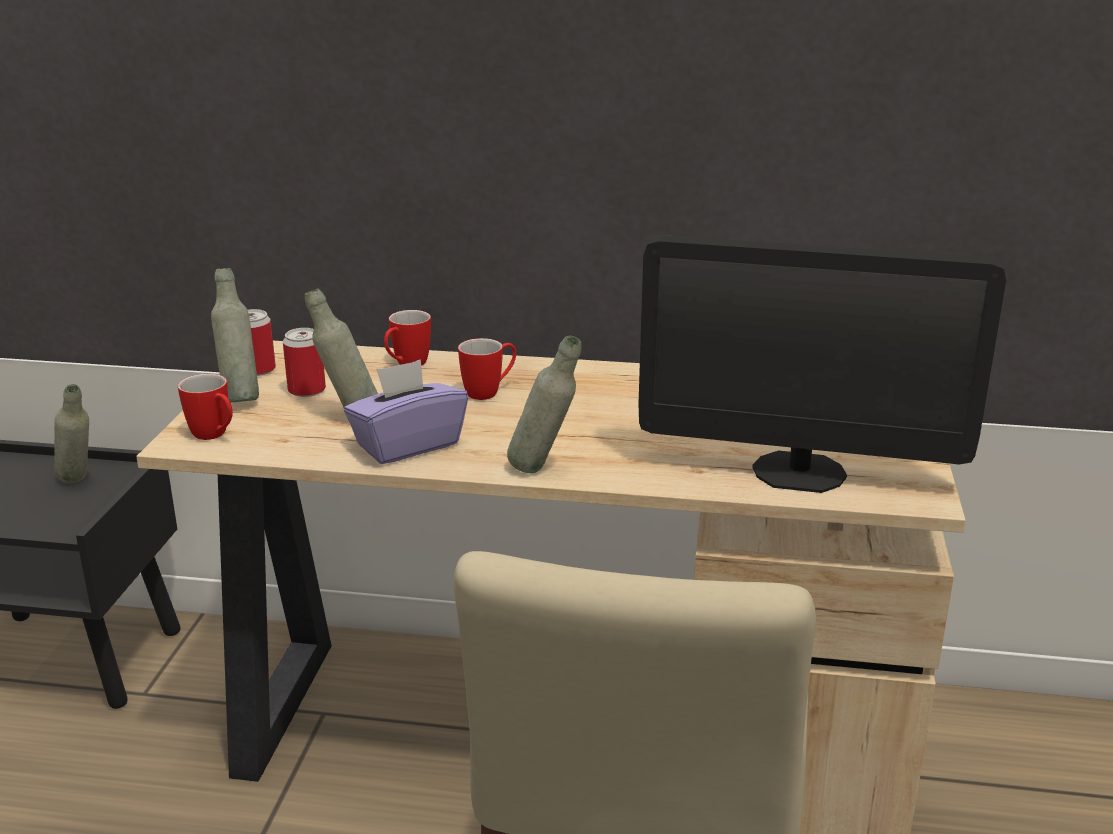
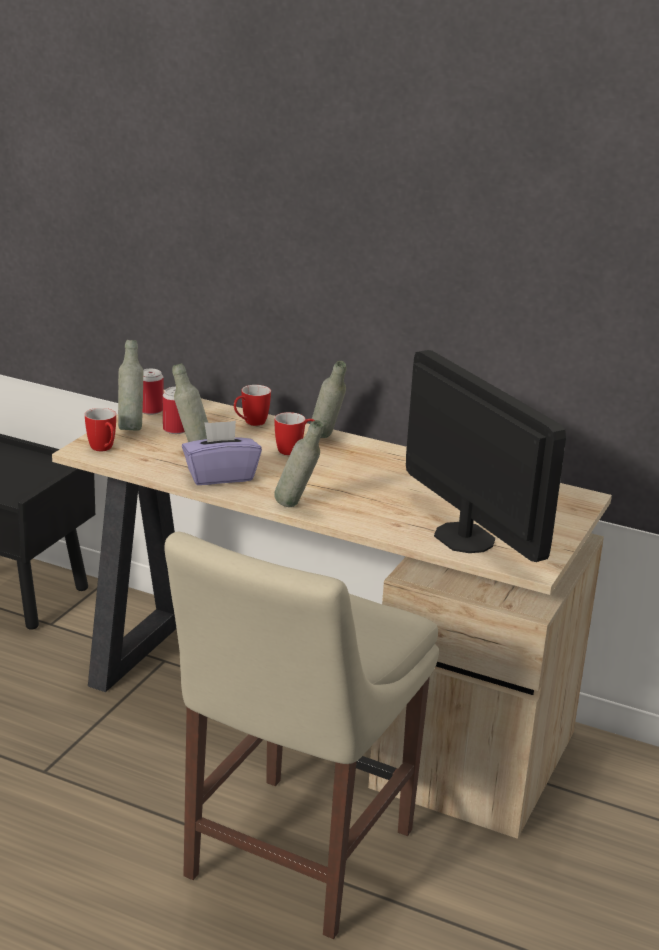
camera: 15 degrees right, 0 degrees up
grey bottle [54,384,89,483] -> grey bottle moved to [310,361,346,438]
monitor [638,235,1006,493] -> monitor turned 150 degrees counterclockwise [406,350,566,562]

